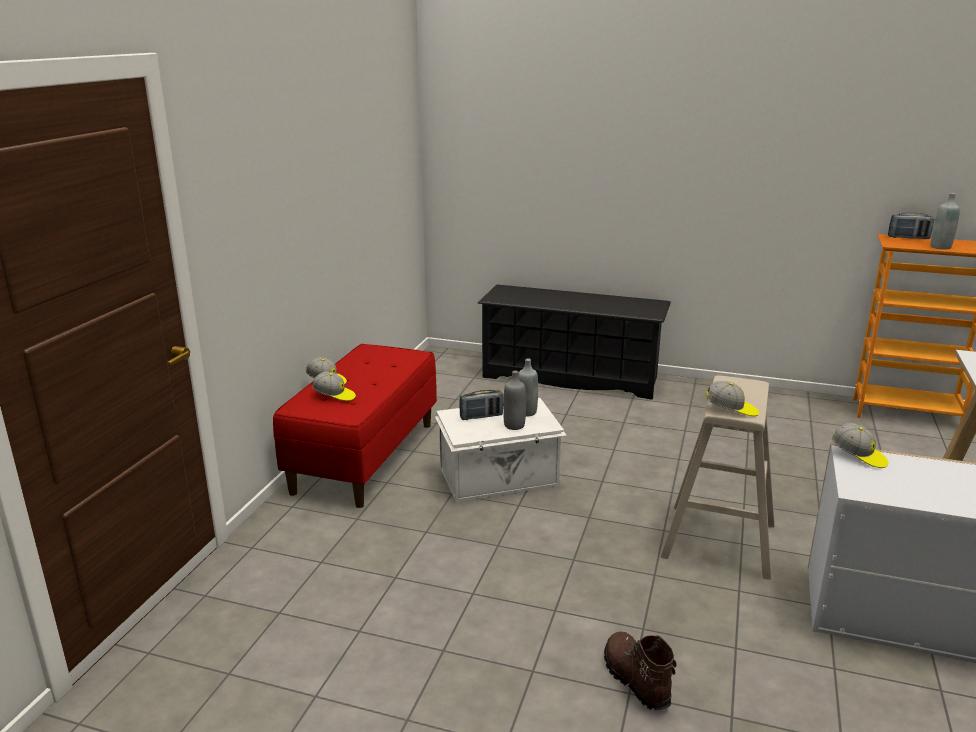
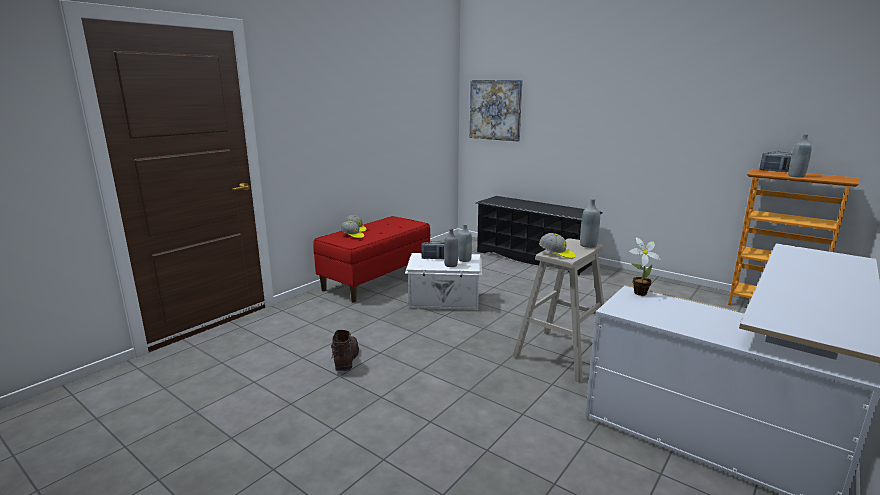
camera: 20 degrees right, 5 degrees down
brown boot [604,632,677,710] -> brown boot moved to [331,330,359,371]
cap [832,423,889,468] -> potted plant [629,237,661,296]
none -> picture [470,80,523,141]
none -> grey bottle [580,198,600,248]

